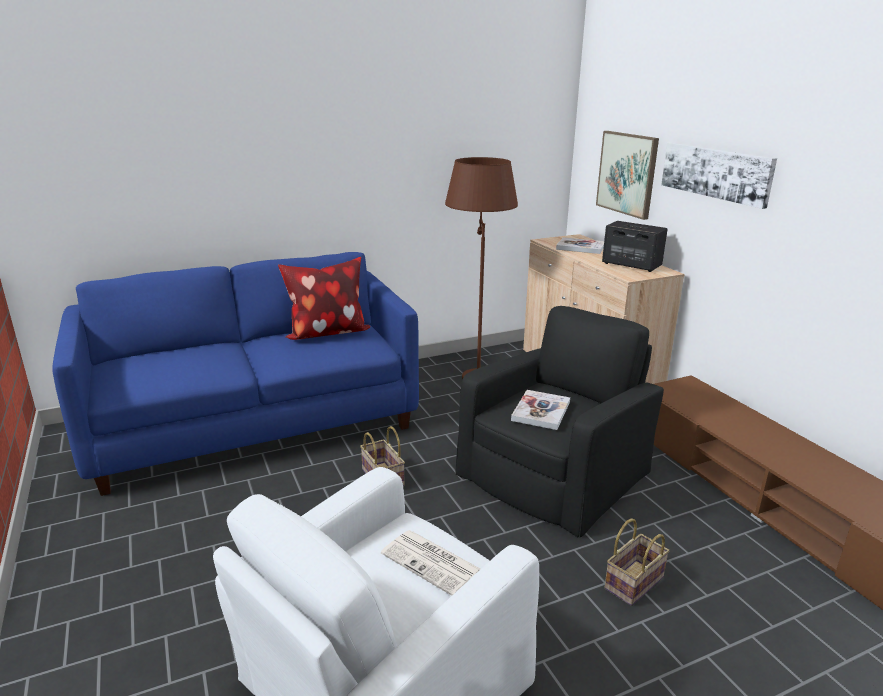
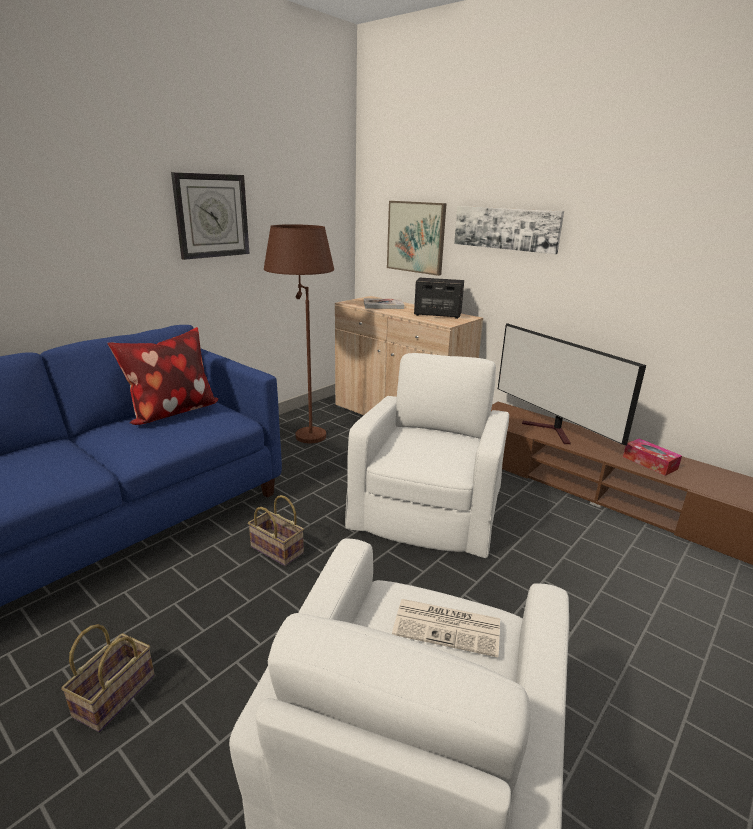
camera: 25 degrees left, 0 degrees up
black armchair [456,306,664,538] -> white armchair [345,353,509,558]
book [511,390,570,430] -> none
basket [604,518,669,606] -> basket moved to [61,624,155,732]
none -> wall clock [171,172,249,260]
none -> television [498,323,646,446]
none -> tissue box [623,438,682,476]

